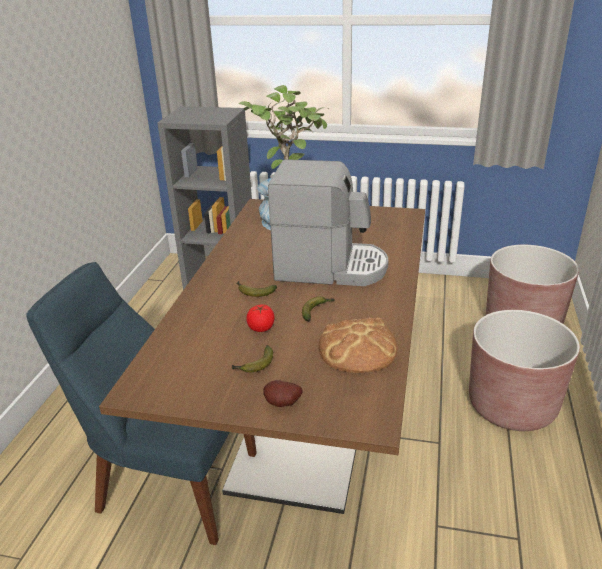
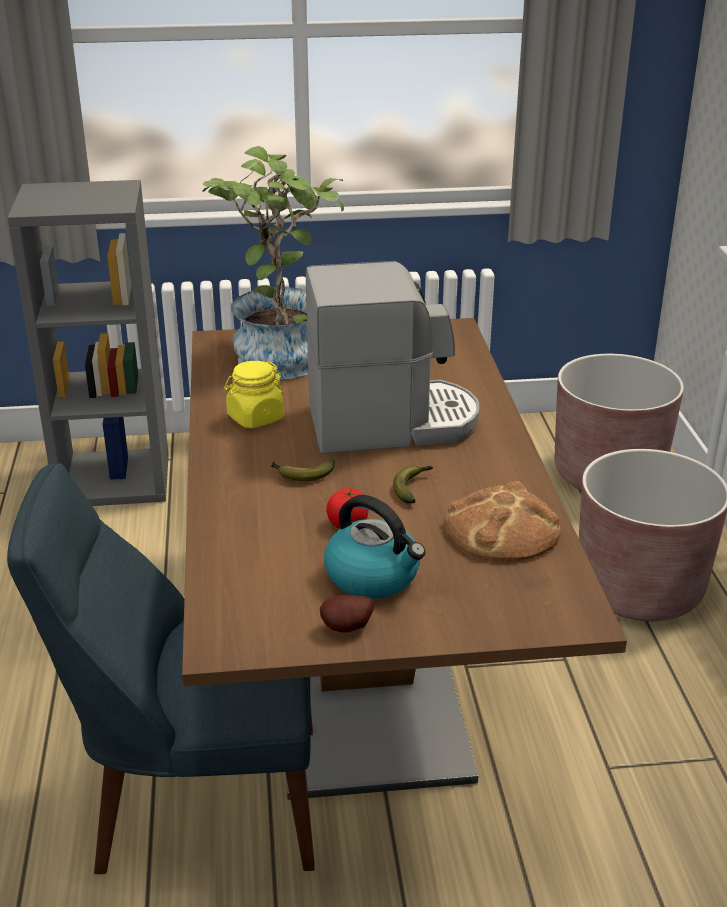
camera: 20 degrees left, 0 degrees up
banana [232,345,273,373] -> kettle [324,495,426,599]
potato [263,380,303,407] -> potato moved to [320,595,374,633]
none -> yellow jar [224,361,284,428]

